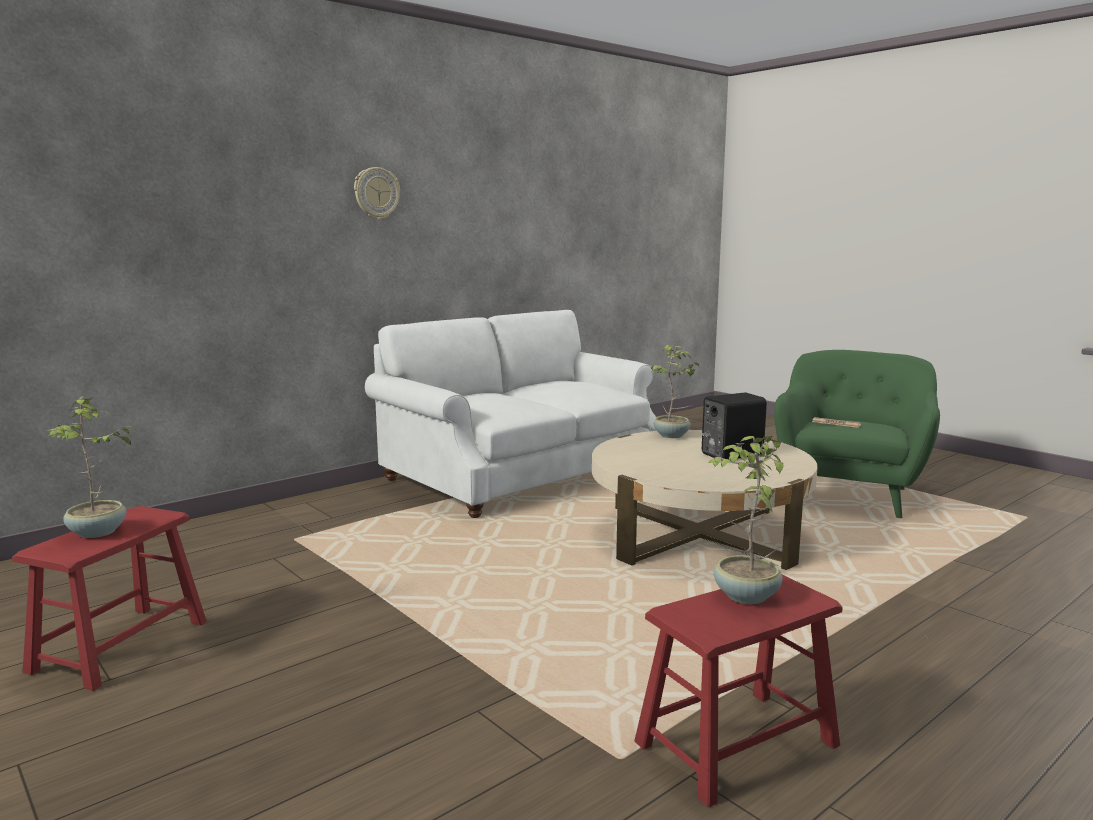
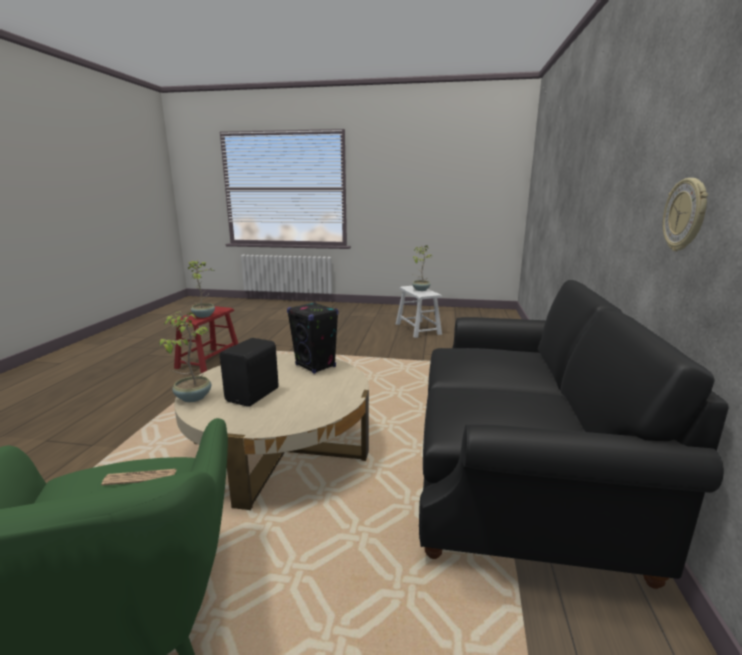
camera: 140 degrees right, 5 degrees up
red stool [12,506,207,691] -> white stool [396,286,442,338]
wall clock [354,167,400,220] -> wall clock moved to [663,178,708,251]
white sofa [365,310,657,518] -> black sofa [419,280,729,589]
potted plant [650,345,699,438] -> potted plant moved to [159,312,211,402]
none -> black speaker [287,302,338,374]

